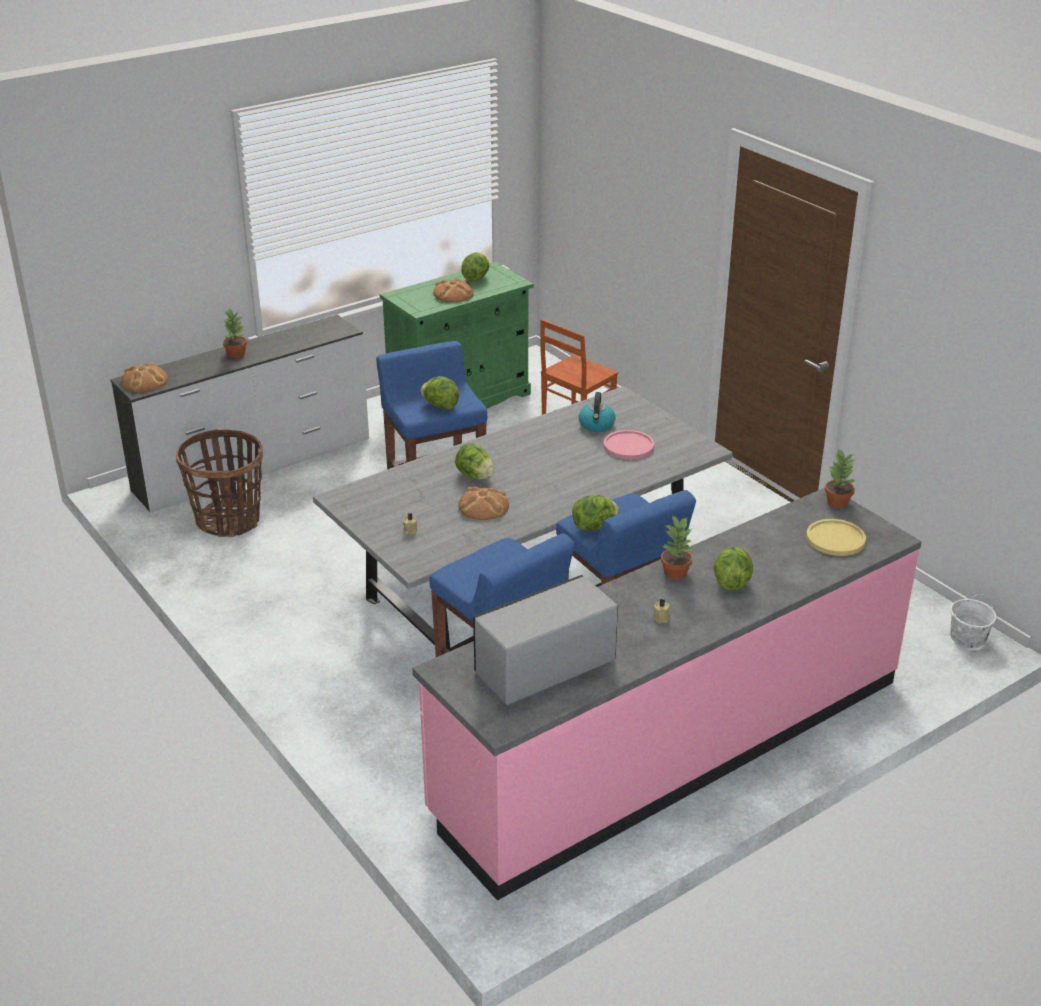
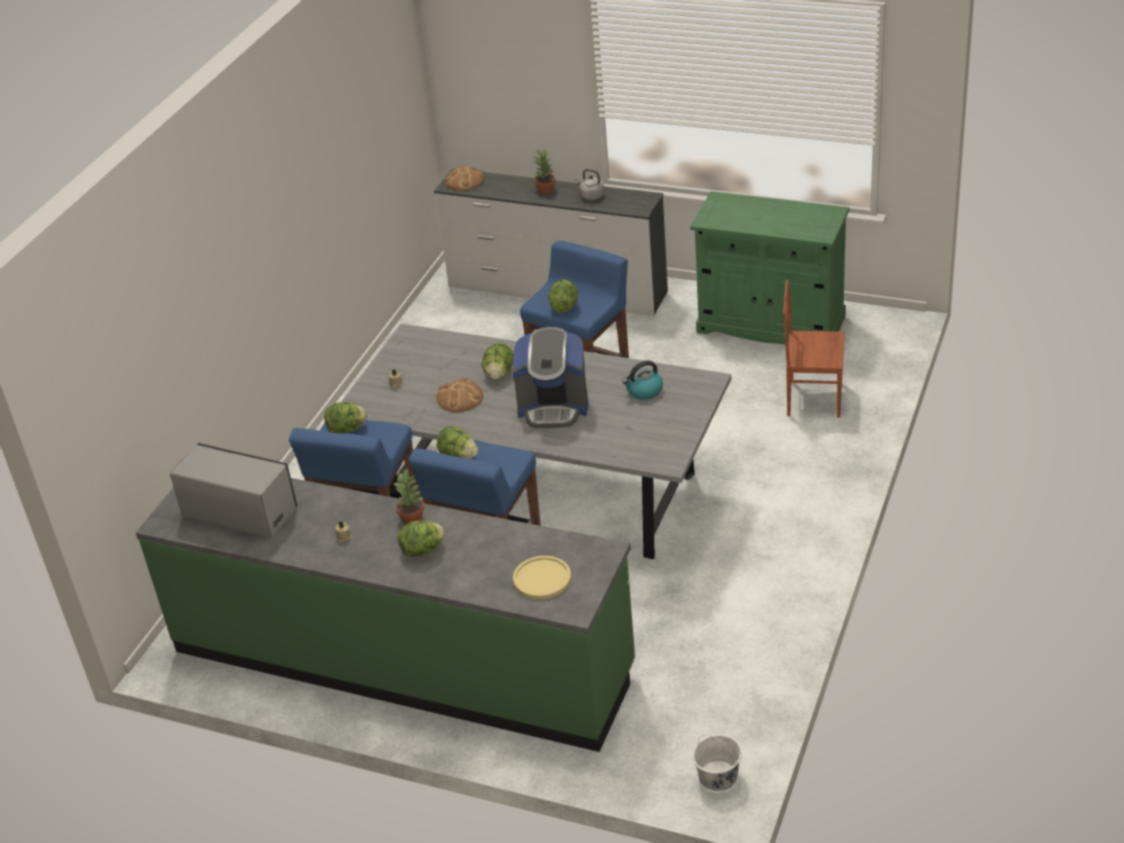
camera: 60 degrees right, 5 degrees up
basket [176,429,263,537] -> none
pink counter [412,488,922,901] -> green counter [136,478,635,752]
bread [433,278,473,302] -> none
lettuce [461,252,490,282] -> lettuce moved to [324,402,367,433]
pink plate [604,430,654,459] -> none
potted plant [825,448,856,508] -> none
none -> coffee machine [512,327,588,428]
none -> grey kettle [575,169,604,200]

